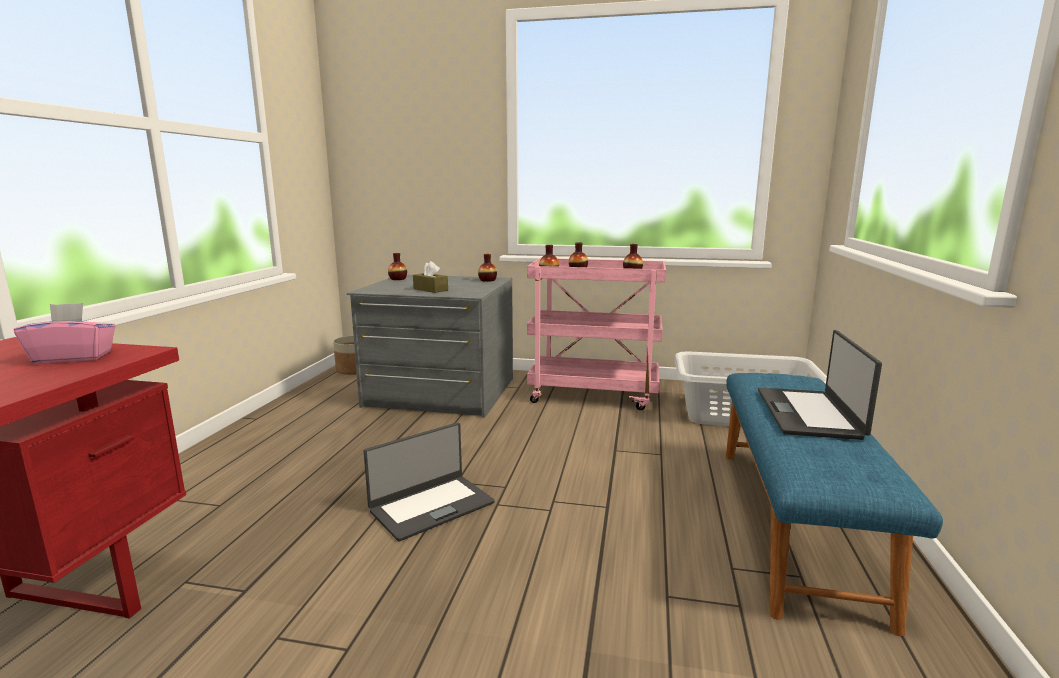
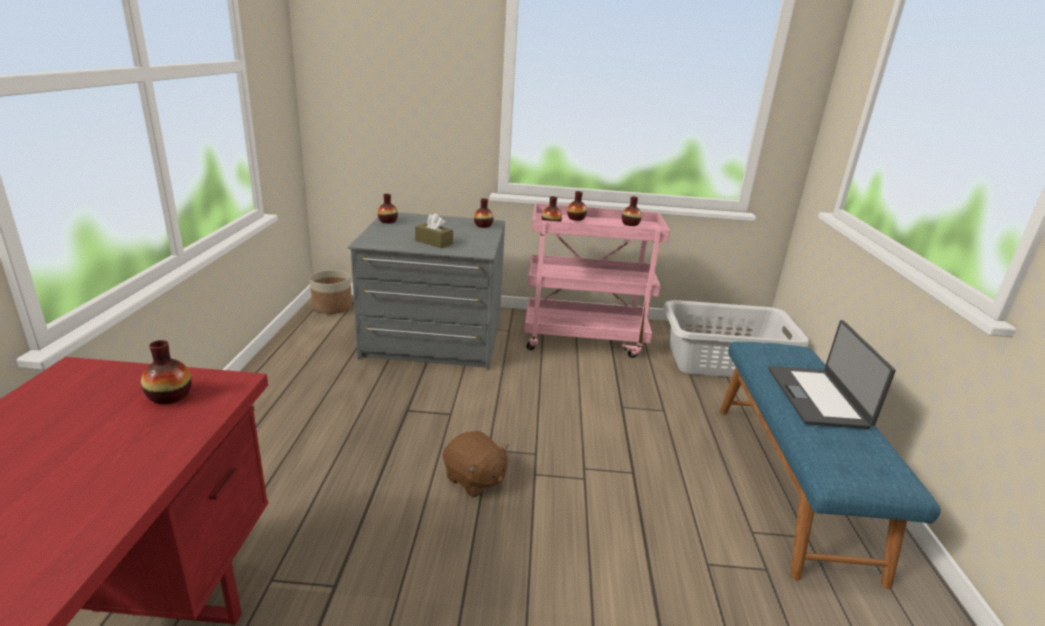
camera: 10 degrees left, 10 degrees up
pink tissue box [14,303,116,363] -> vase [141,340,192,404]
laptop [364,422,495,542] -> brown plush toy [443,431,509,497]

